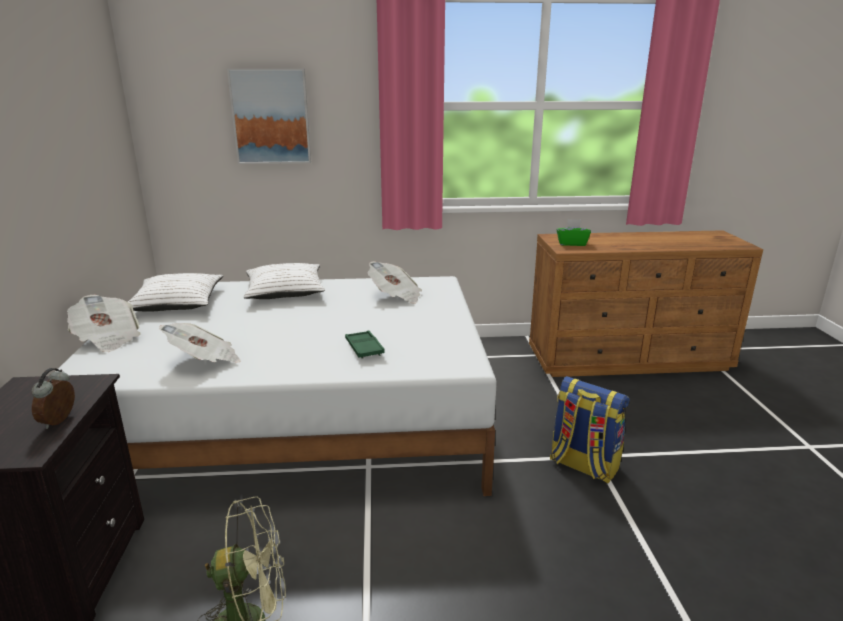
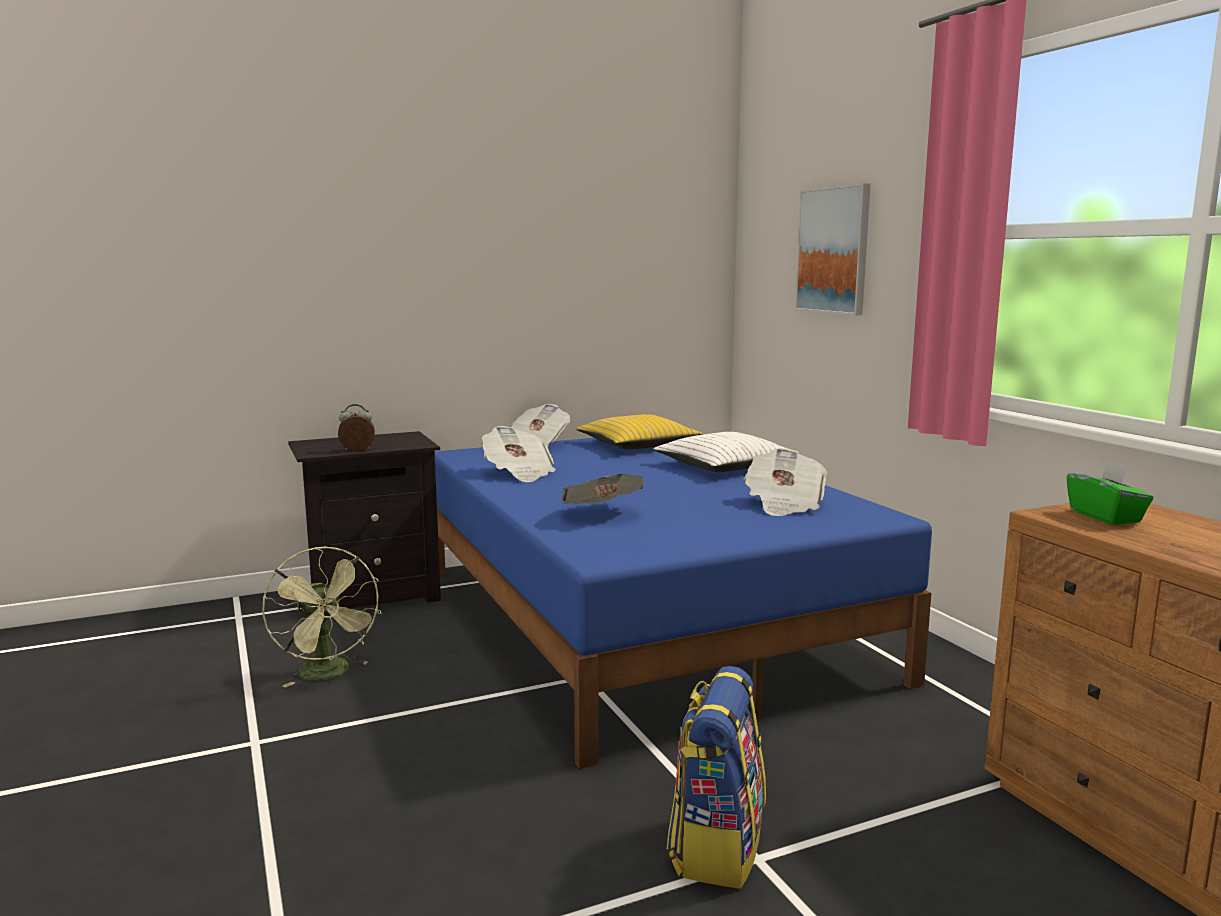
camera: 70 degrees right, 10 degrees down
white bed [55,276,497,496] -> blue bed [435,438,932,769]
white pillow [128,273,223,312] -> yellow pillow [576,414,703,449]
green tray [345,330,385,359] -> newspaper [561,474,644,504]

